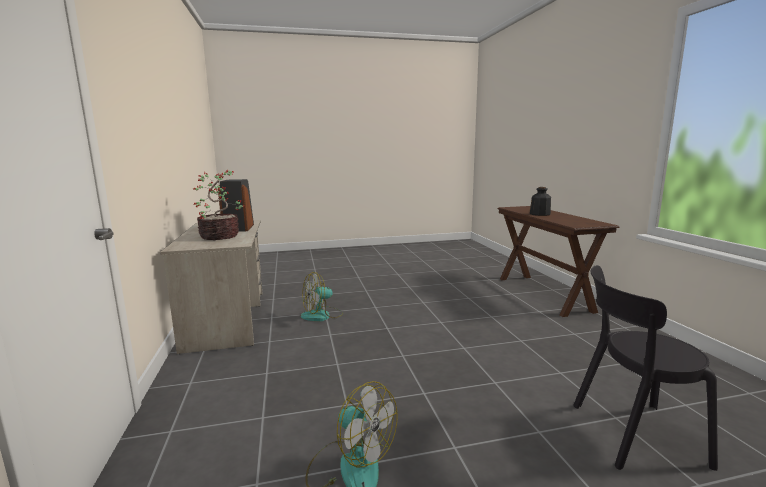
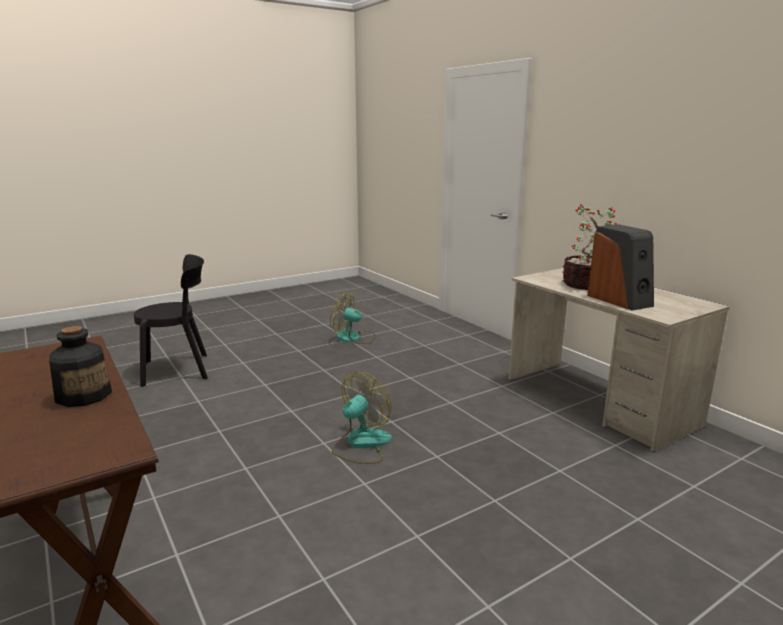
camera: 160 degrees right, 5 degrees up
fan [301,272,343,321] -> fan moved to [332,372,392,464]

